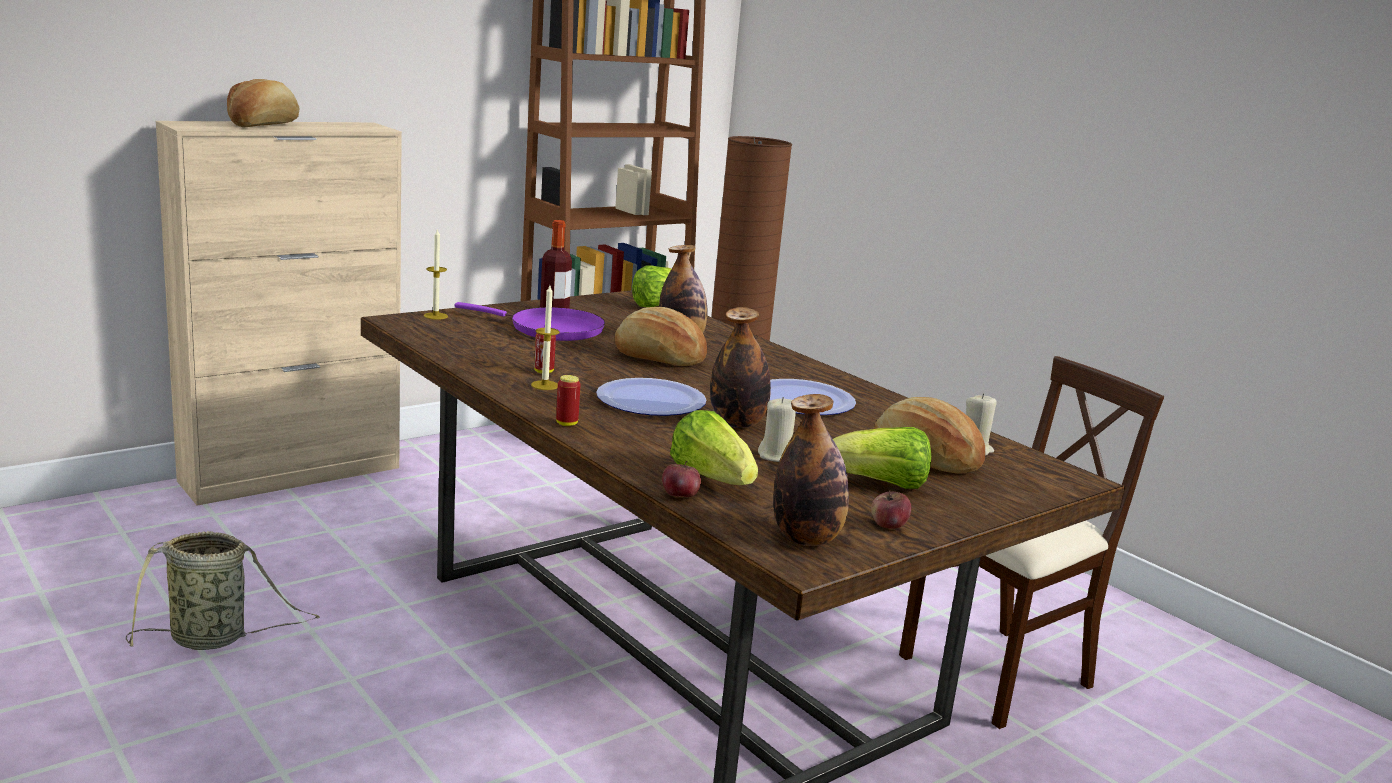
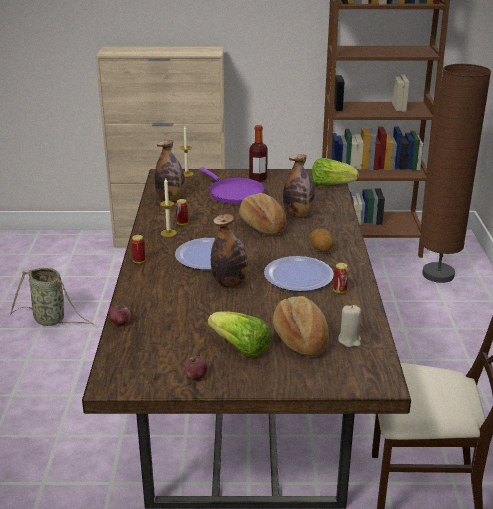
camera: 40 degrees right, 10 degrees up
bread [227,79,300,127] -> none
lettuce [670,410,758,485] -> none
beige candle [758,397,796,462] -> none
bottle [773,394,849,546] -> bottle moved to [155,140,185,201]
none -> potato [310,229,334,252]
none -> can [333,263,349,293]

